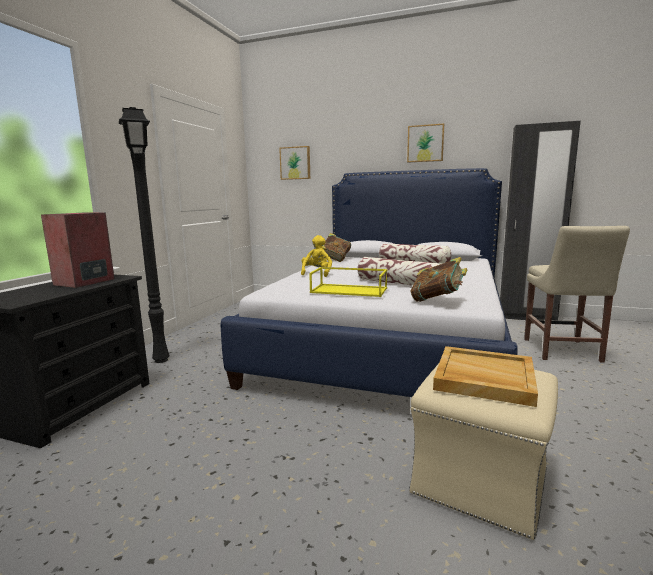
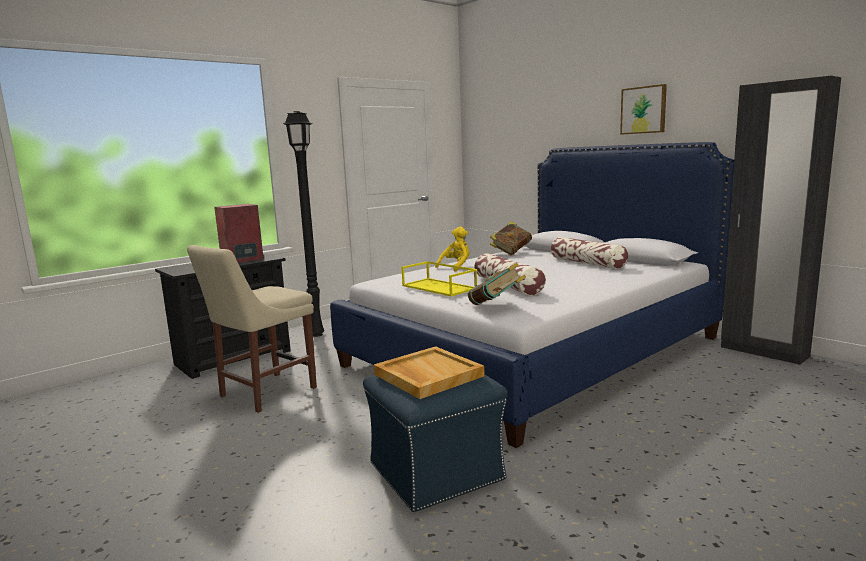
camera: 30 degrees right, 0 degrees up
picture [279,146,310,180] -> none
beige ottoman [409,364,558,540] -> blue ottoman [363,374,508,512]
beige chair [524,226,630,363] -> beige chair moved to [187,245,317,413]

